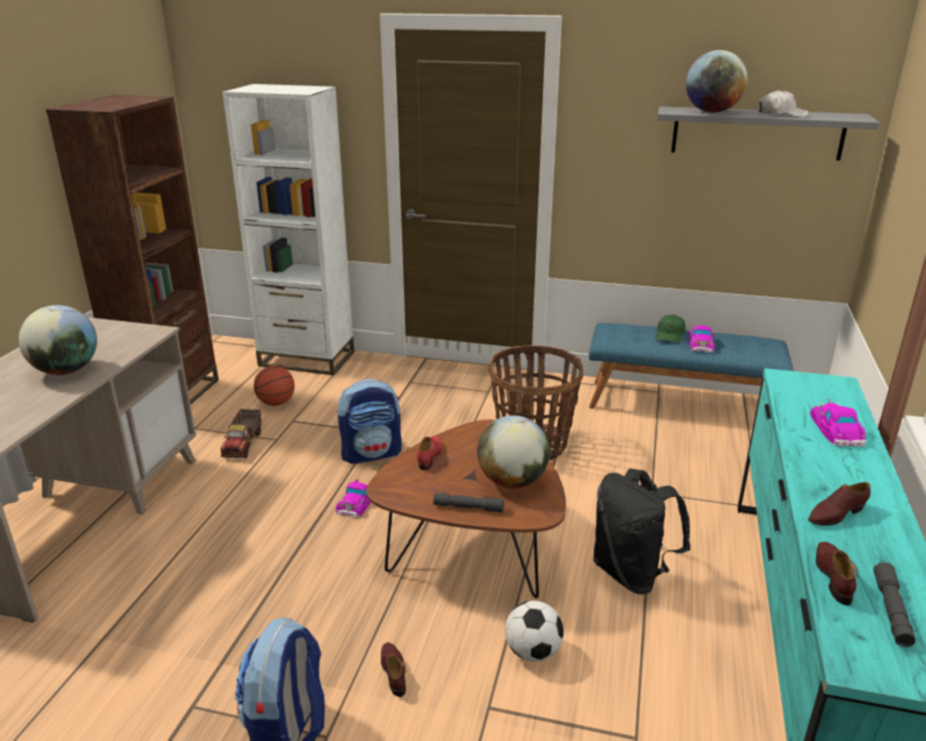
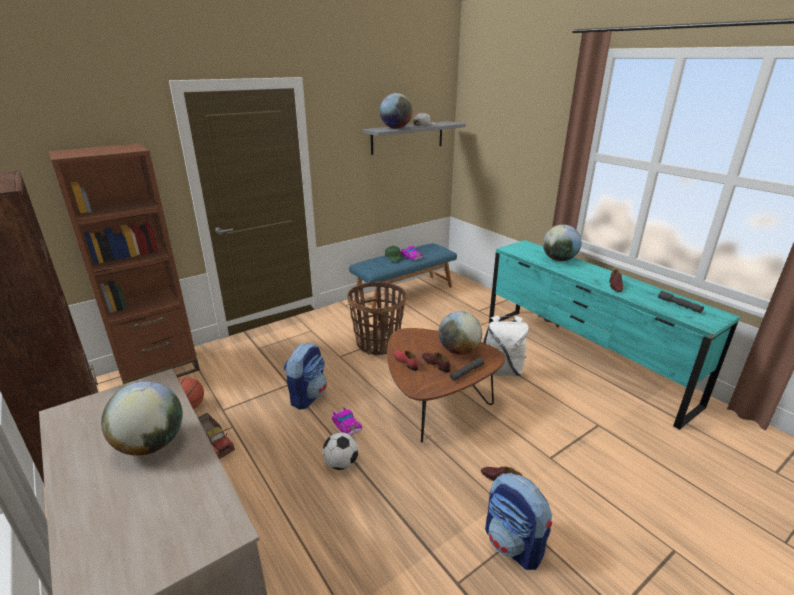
camera: 50 degrees left, 0 degrees up
white bookcase [222,84,354,375] -> brown bookcase [48,143,200,384]
football [505,601,563,662] -> football moved to [323,432,359,470]
black backpack [593,468,691,595] -> white backpack [483,315,529,376]
toy car [810,400,866,447] -> globe [543,224,581,261]
brown shoe [816,542,858,605] -> brown shoe moved to [422,352,450,372]

